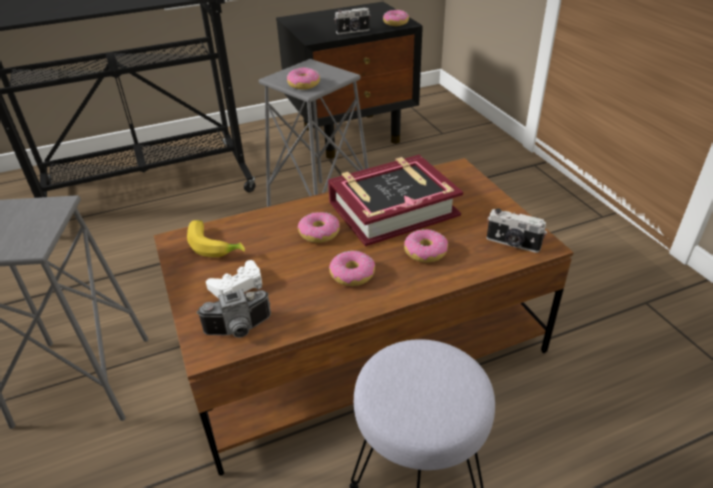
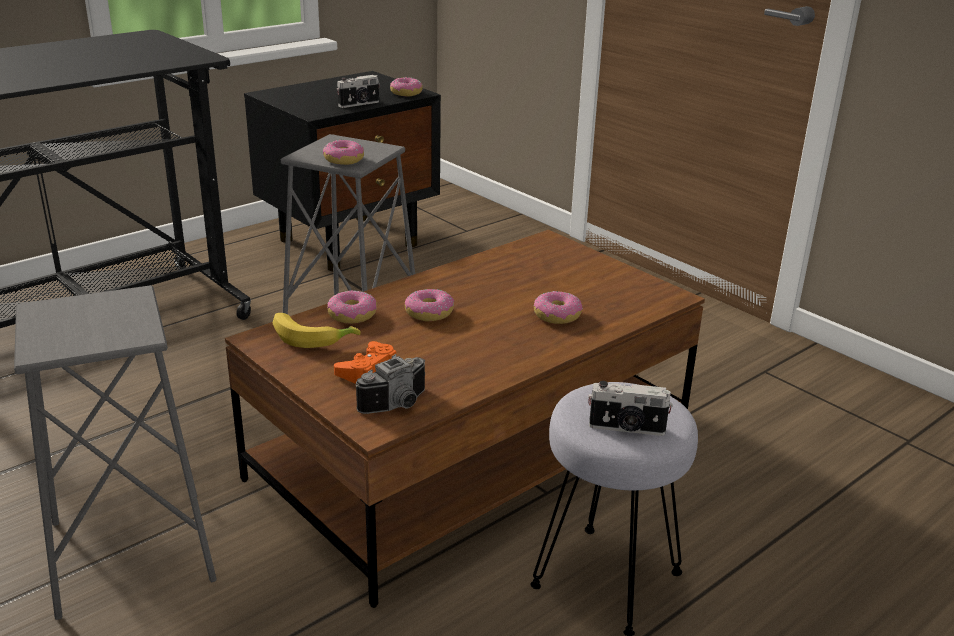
camera: 20 degrees left, 10 degrees down
white game controller [206,260,262,299] -> orange game controller [334,341,396,384]
book [328,155,463,246] -> none
donut [329,251,375,286] -> donut moved to [327,290,377,323]
camera [487,208,547,253] -> camera moved to [588,381,673,436]

